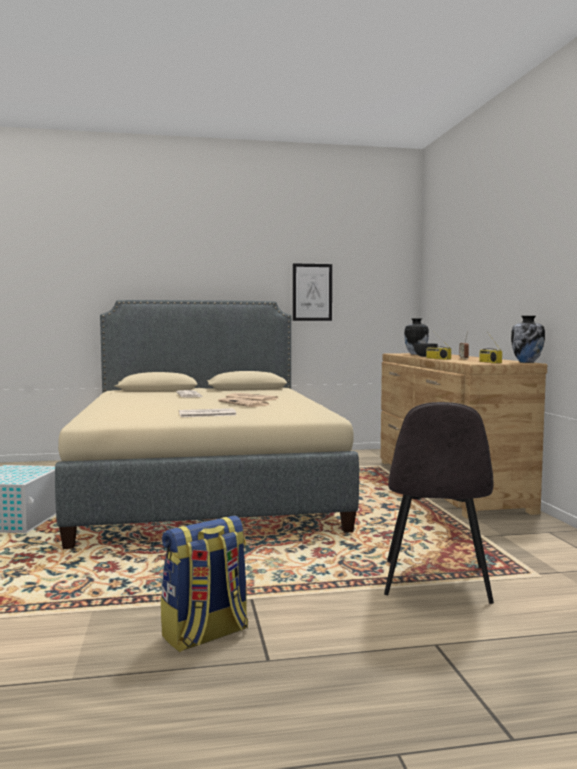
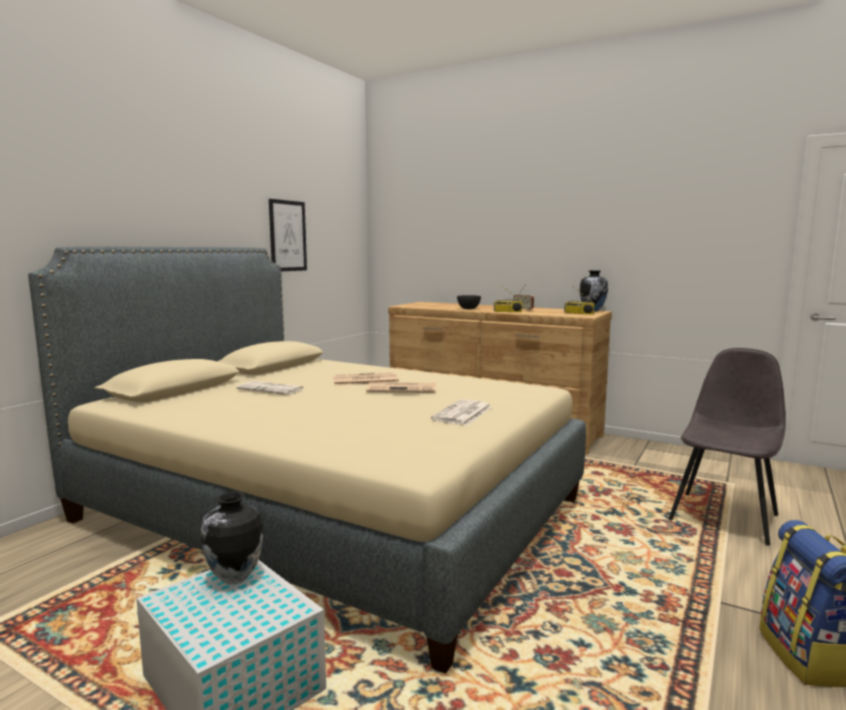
camera: 50 degrees left, 5 degrees up
grey chair [384,402,494,604] -> grey chair turned 105 degrees counterclockwise [668,348,786,546]
vase [404,318,429,355] -> vase moved to [201,492,263,584]

